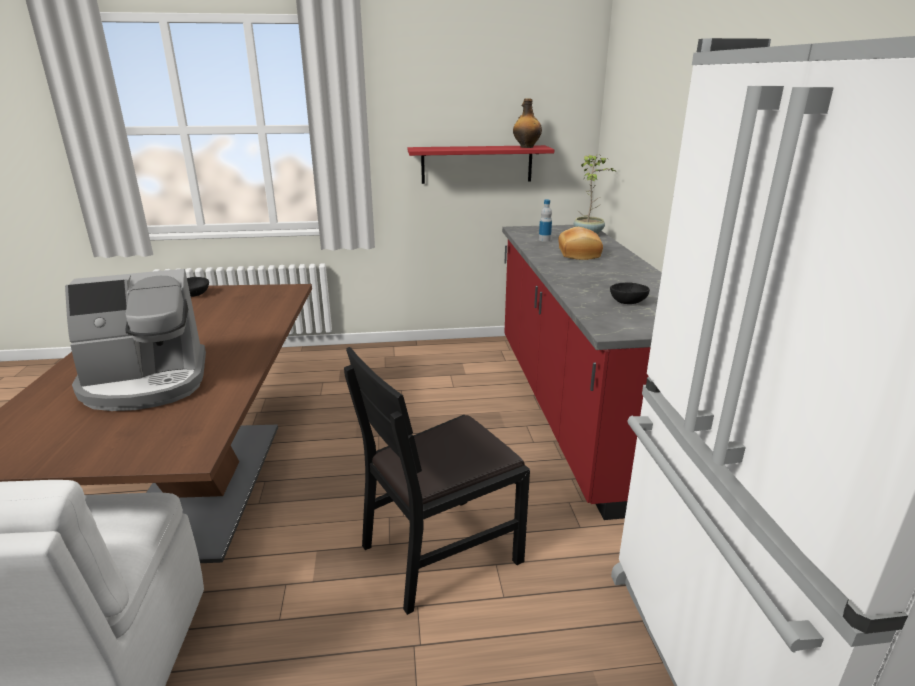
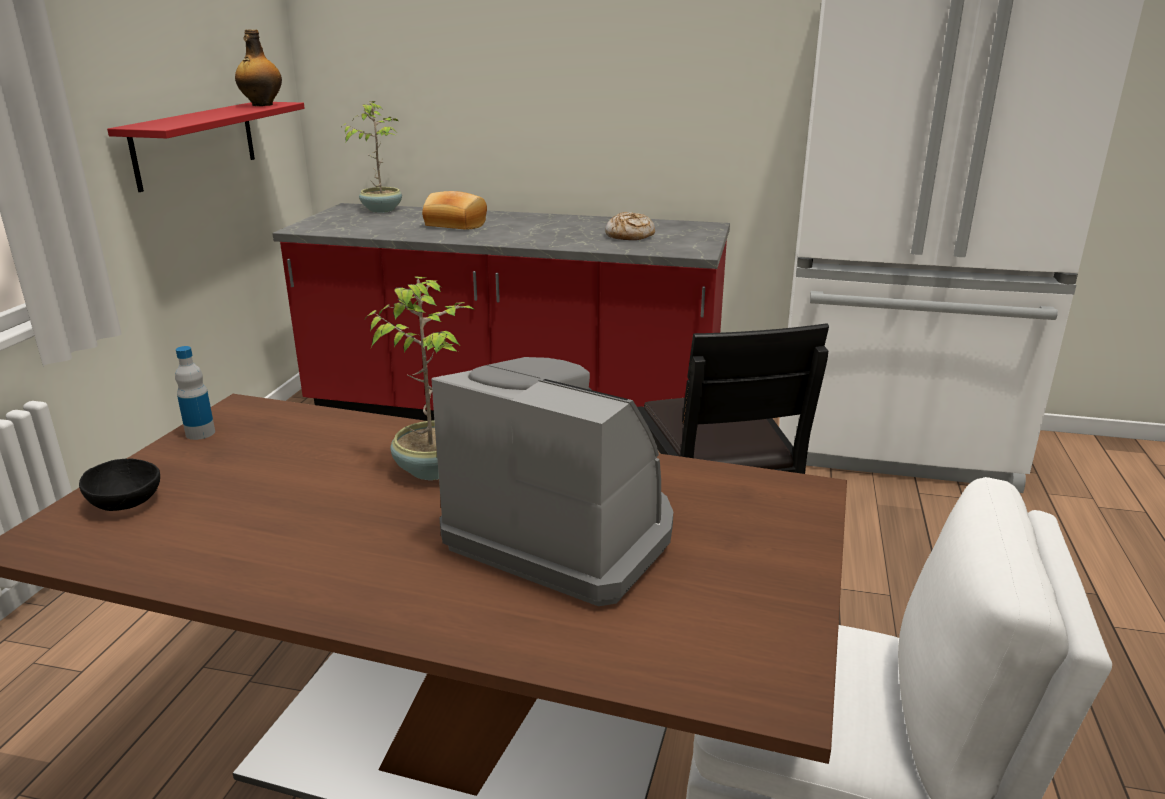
camera: 70 degrees left, 0 degrees up
coffee machine [65,269,206,411] -> coffee machine turned 60 degrees counterclockwise [432,357,673,606]
bottle [539,199,552,242] -> bottle moved to [175,346,215,440]
black bowl [610,282,650,304] -> bread [605,212,655,240]
none -> potted plant [365,276,475,480]

